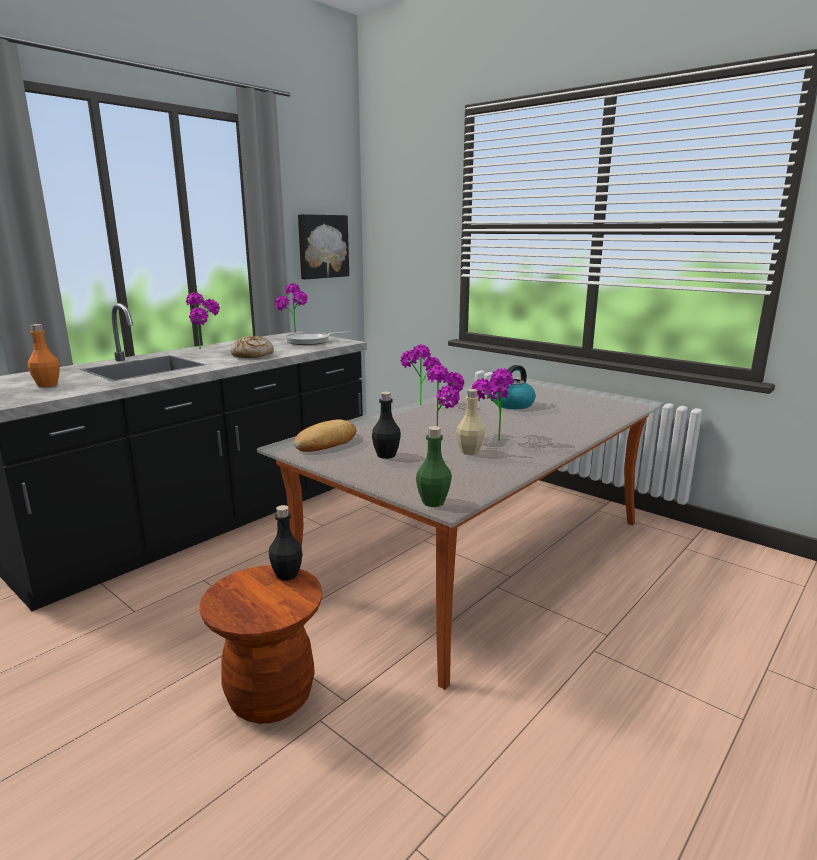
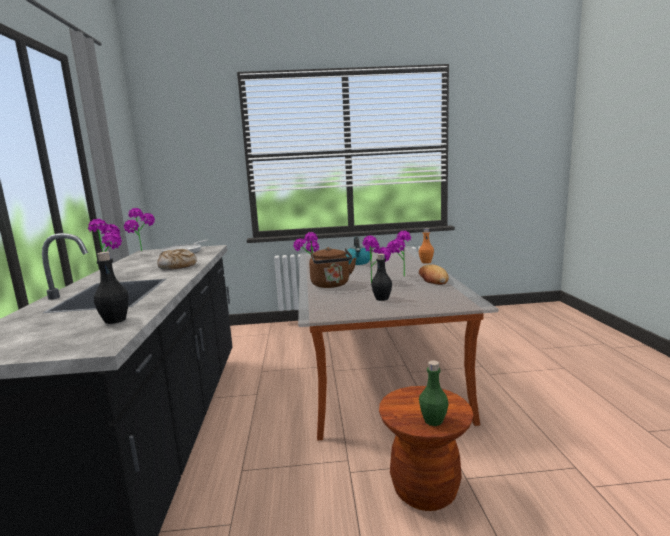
camera: 45 degrees left, 5 degrees down
orange bottle [28,324,60,387] -> orange bottle moved to [419,228,434,264]
black bottle [269,505,303,580] -> black bottle moved to [94,252,128,324]
bread [294,419,357,452] -> bread moved to [419,264,449,285]
picture [298,214,349,279] -> none
green bottle [416,426,452,507] -> green bottle moved to [419,360,449,426]
beige bottle [456,389,486,455] -> none
none -> brown kettle [309,247,356,288]

